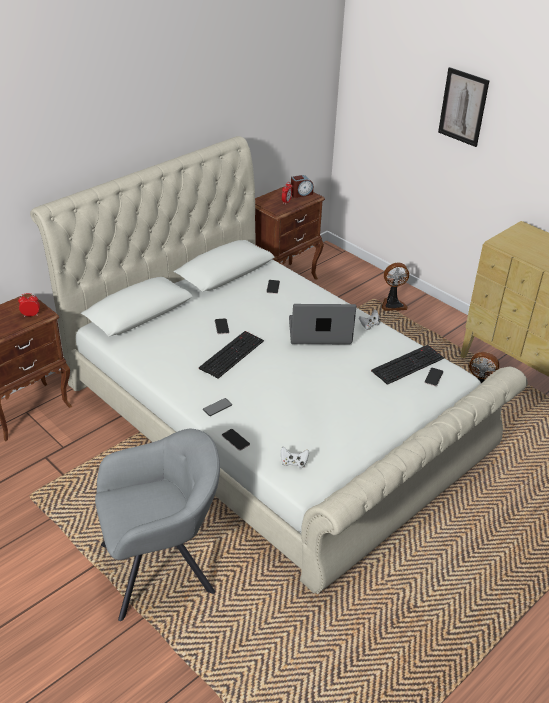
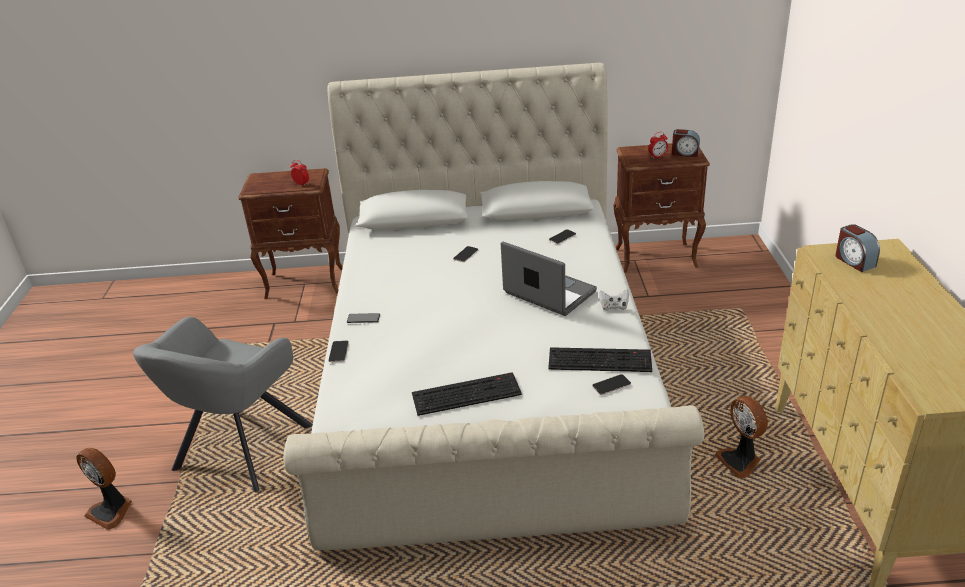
camera: 45 degrees right, 5 degrees down
grey armchair [95,429,220,621] -> grey armchair turned 90 degrees clockwise [133,317,313,493]
keyboard [199,331,264,379] -> keyboard moved to [412,372,522,416]
white game controller [281,447,309,468] -> none
fan [382,263,409,311] -> fan moved to [76,448,132,530]
picture [438,67,490,147] -> none
none -> alarm clock [835,224,880,272]

